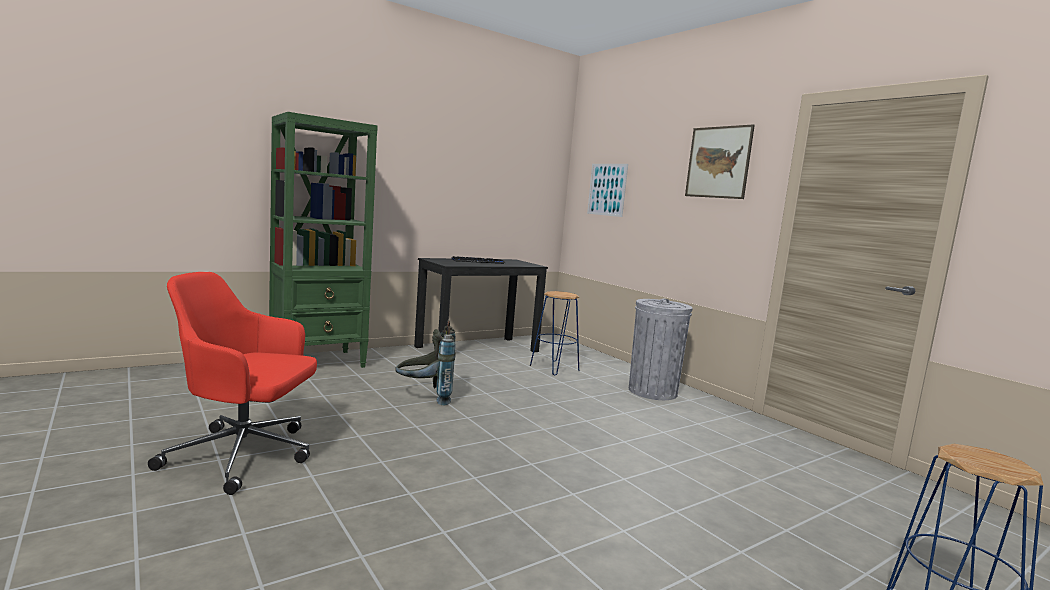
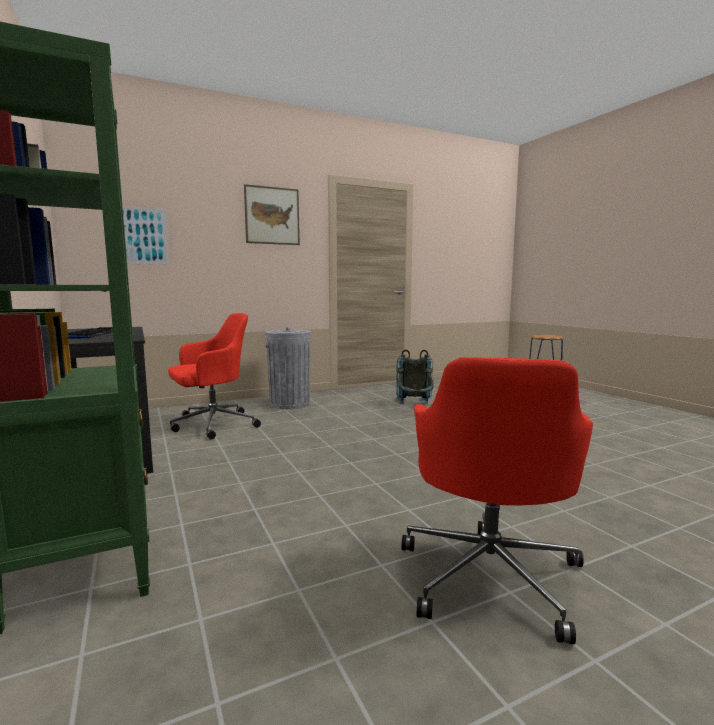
camera: 80 degrees left, 0 degrees up
grey backpack [395,320,456,405] -> grey backpack moved to [395,350,434,404]
blue stool [530,291,579,376] -> red office chair [168,313,261,439]

